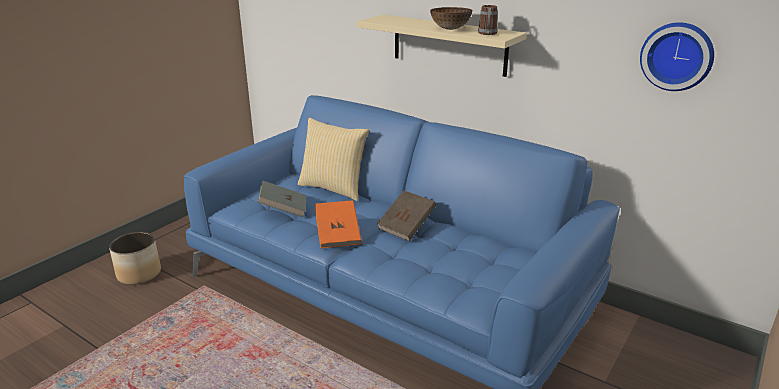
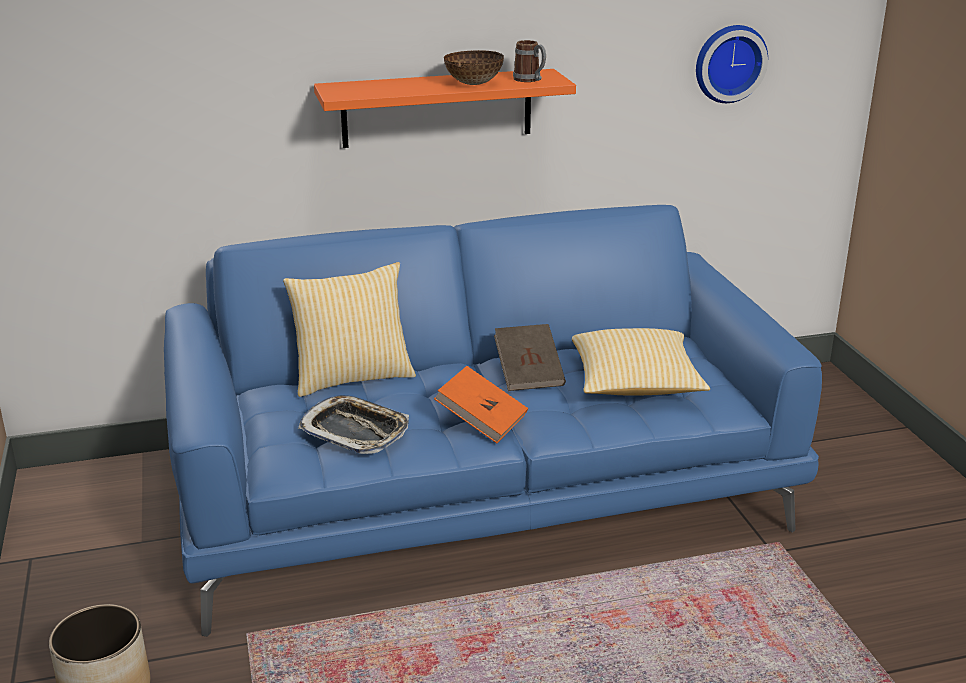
camera: 50 degrees left, 0 degrees up
grey book [258,181,306,217] -> tray [298,395,409,454]
beige shelf [356,15,527,77] -> orange shelf [314,69,576,148]
none -> pillow [572,328,710,396]

